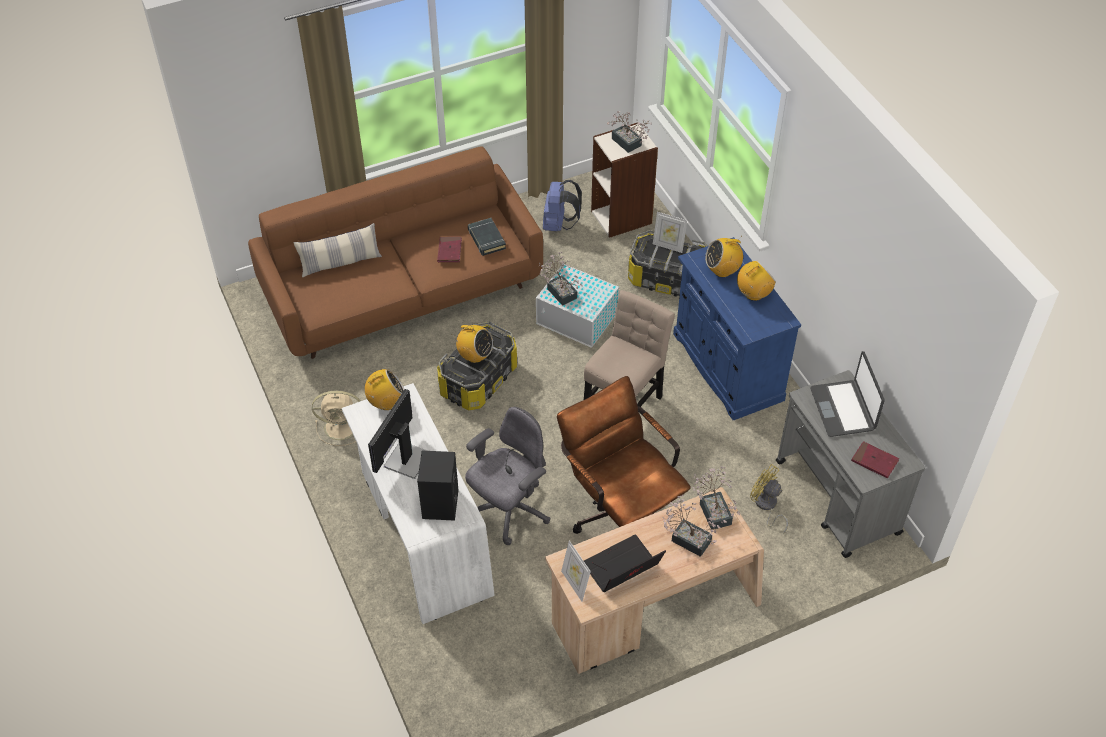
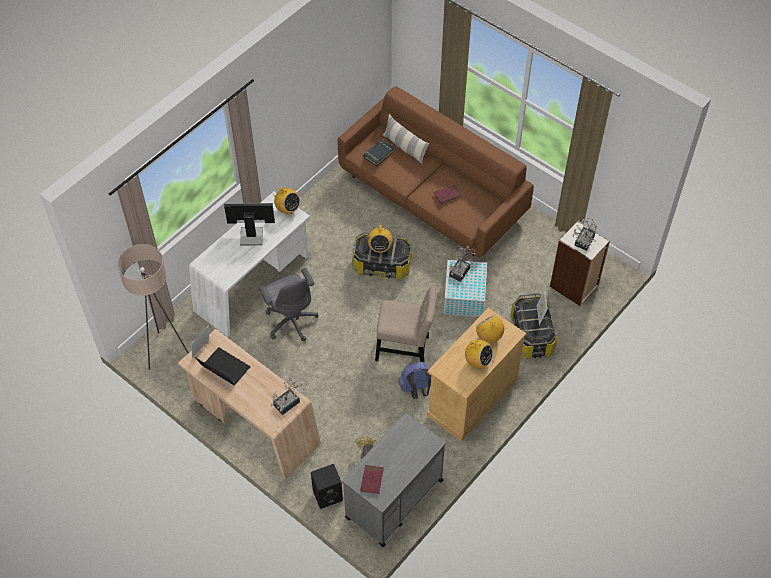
camera: 65 degrees right, 5 degrees up
beige fan [312,391,360,446] -> none
black speaker [417,451,458,521] -> black speaker moved to [311,464,343,509]
grey office chair [465,407,550,545] -> grey office chair turned 45 degrees clockwise [259,268,318,341]
black book [468,218,506,256] -> black book moved to [363,139,395,167]
blue backpack [543,180,582,231] -> blue backpack moved to [399,362,431,399]
brown office chair [557,376,691,534] -> none
potted plant [663,495,721,557] -> none
blue cabinet [673,237,801,420] -> beige cabinet [427,308,526,441]
laptop [810,351,885,437] -> none
none -> beige floor lamp [117,244,189,370]

